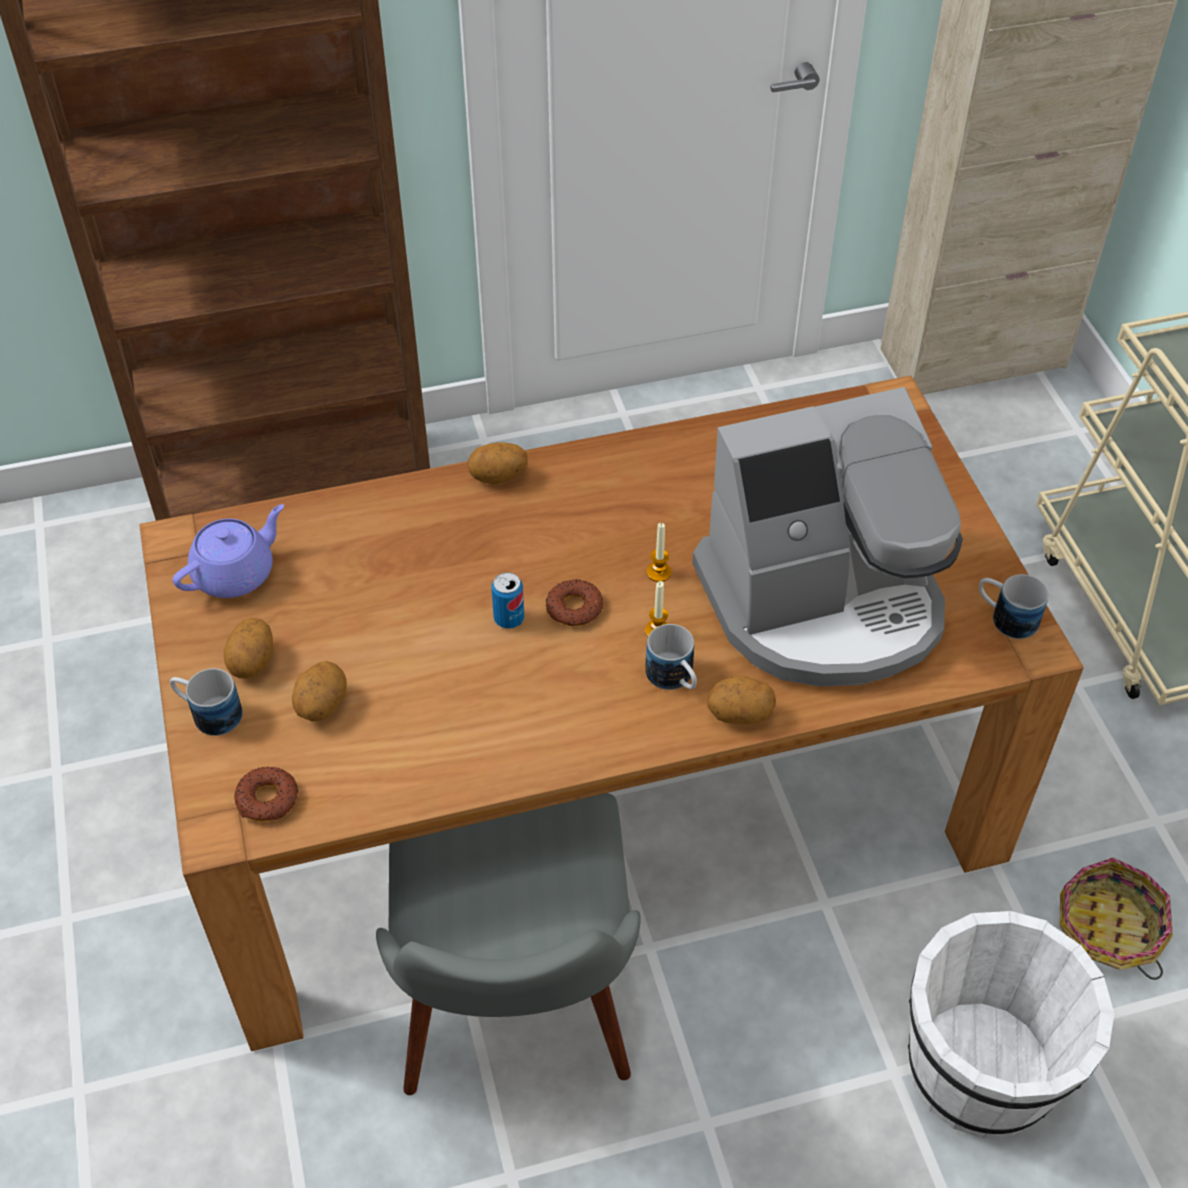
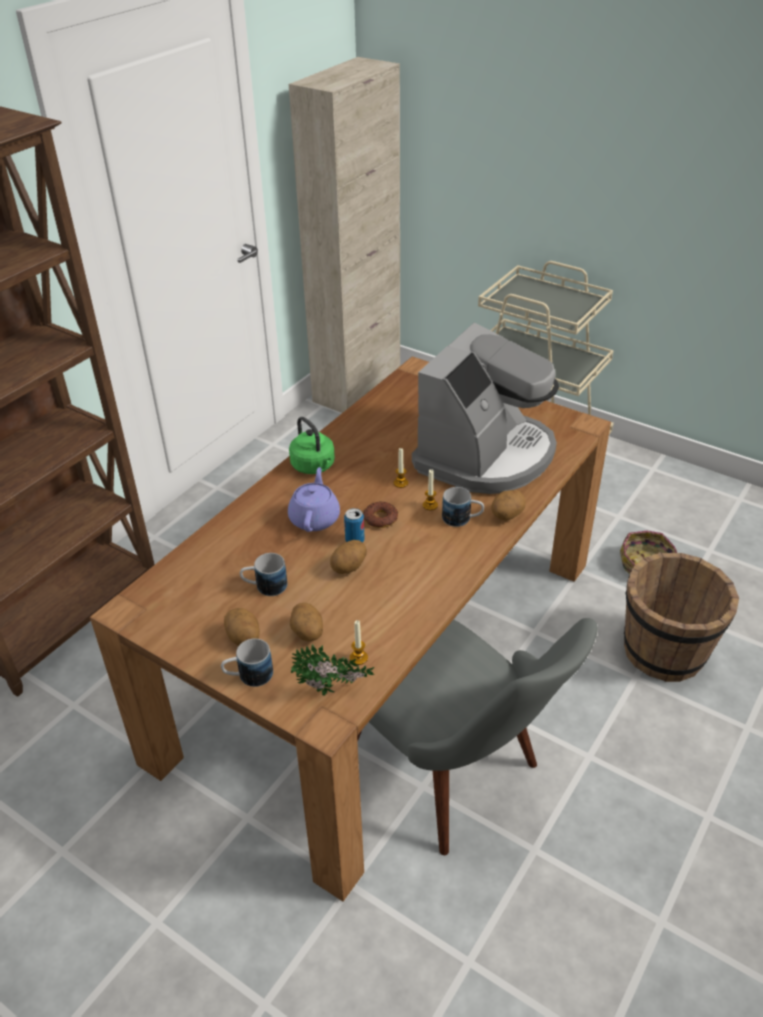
camera: 40 degrees left, 10 degrees down
purple teapot [173,504,284,598] -> purple teapot moved to [288,467,340,532]
donut [234,767,298,822] -> potted plant [291,644,374,696]
potato [467,442,528,484] -> potato moved to [330,540,367,574]
white bucket [908,911,1114,1138] -> brown bucket [624,552,739,682]
mug [979,574,1048,639] -> mug moved to [240,553,287,596]
none -> green kettle [289,417,335,474]
none -> candle [350,620,368,665]

